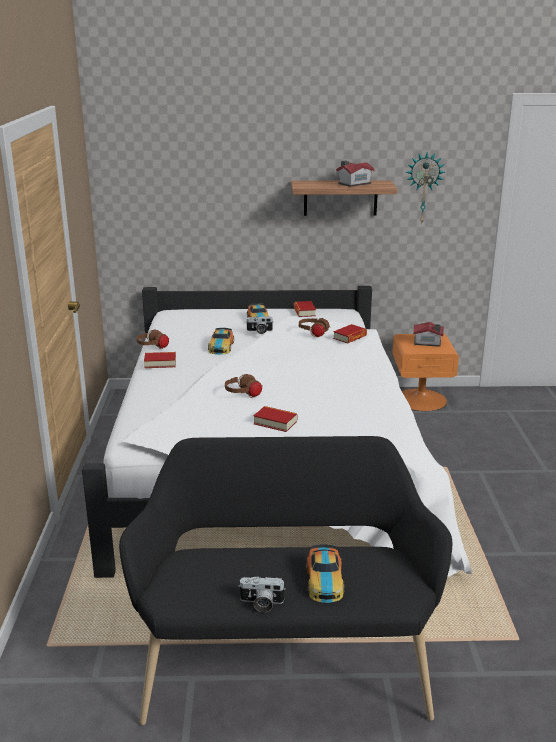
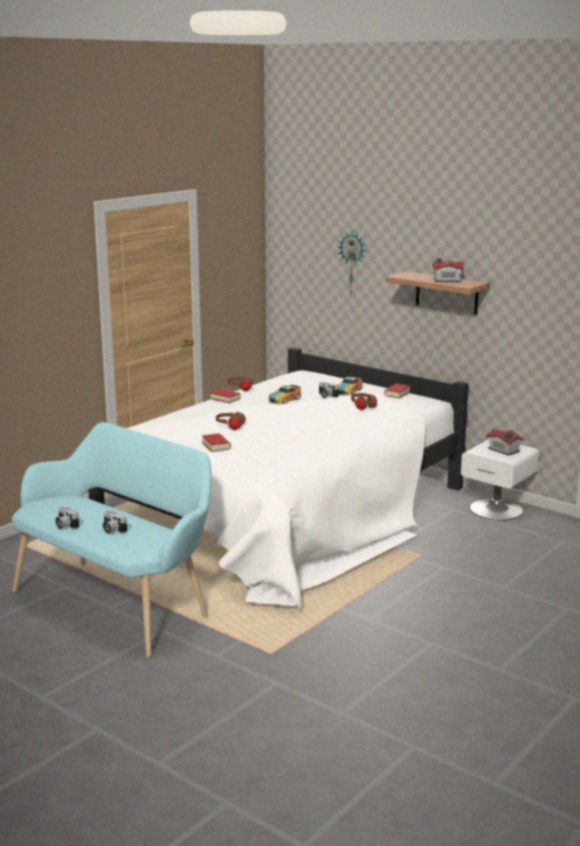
camera: 40 degrees right, 5 degrees down
black bench [119,436,452,725] -> turquoise bench [12,422,212,658]
toy car [306,544,345,603] -> camera [103,511,127,534]
book [333,324,367,344] -> none
orange nightstand [392,334,459,411] -> white nightstand [461,439,539,520]
wall clock [406,151,445,225] -> wall clock moved to [338,231,367,296]

